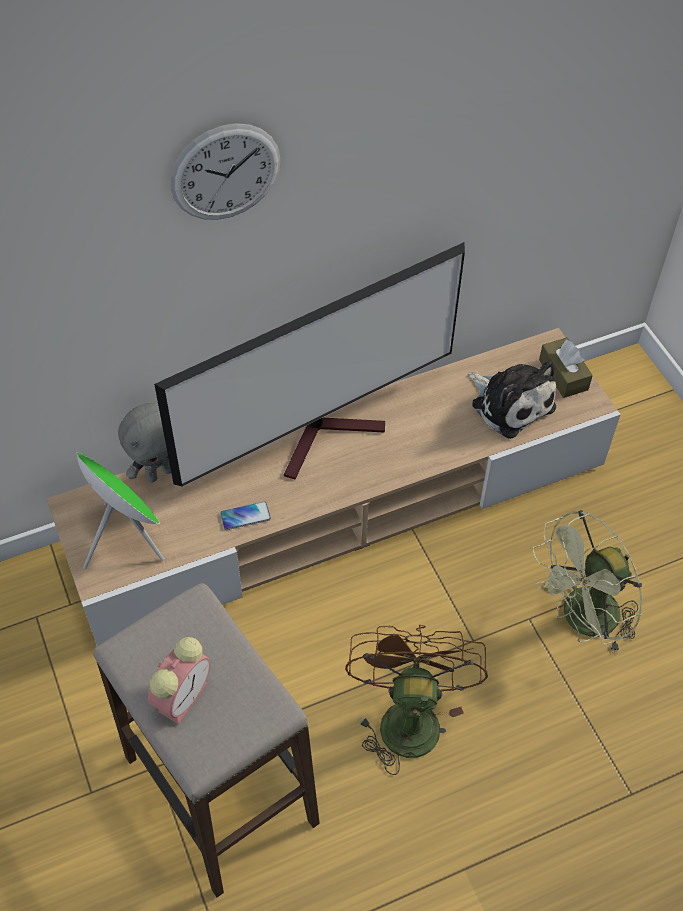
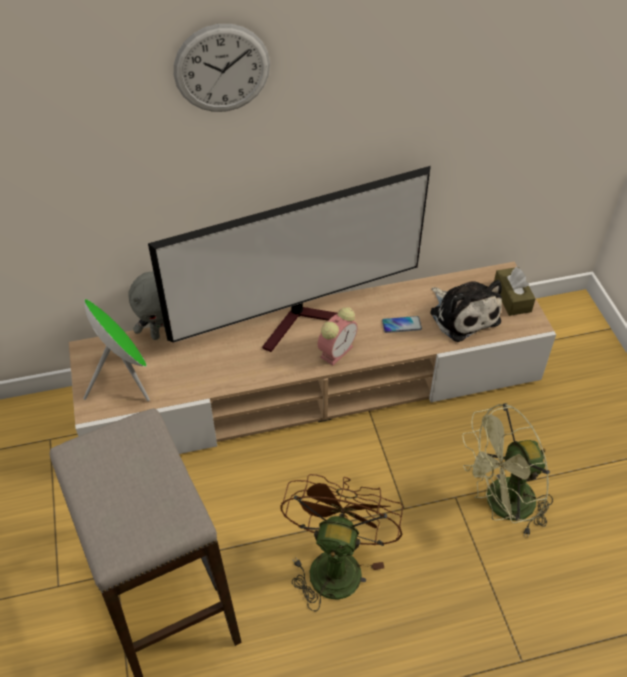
camera: 10 degrees right, 5 degrees down
alarm clock [148,637,210,724] -> alarm clock moved to [318,307,358,366]
phone [220,501,271,530] -> phone moved to [382,316,422,333]

